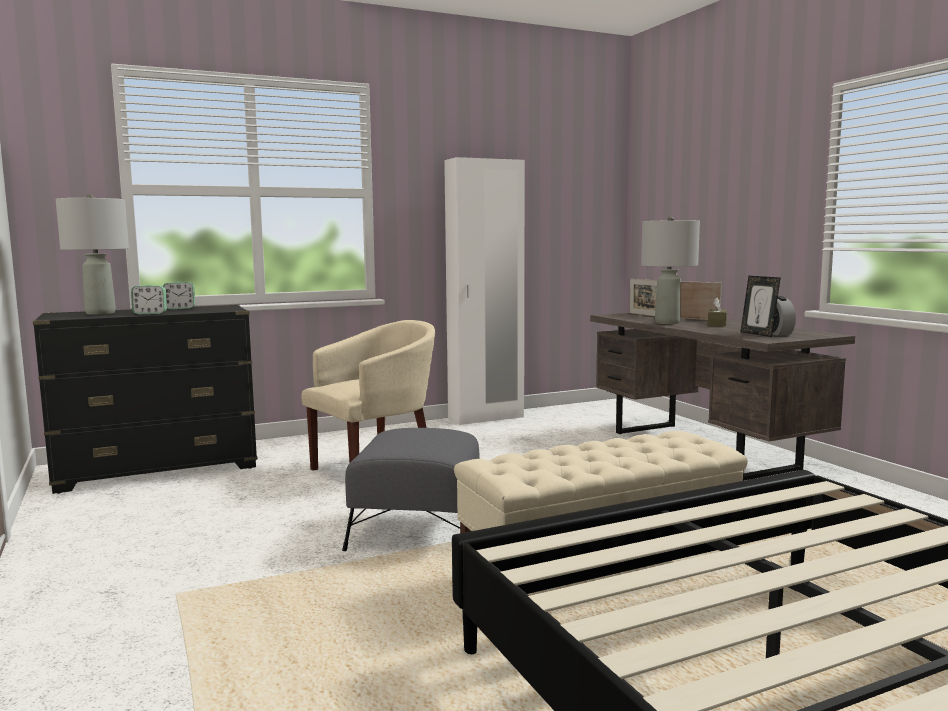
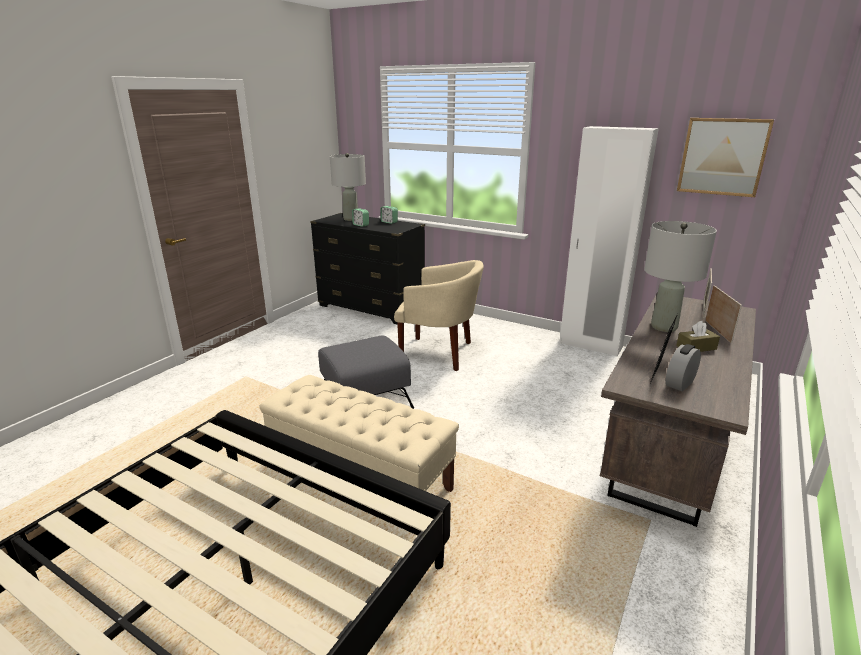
camera: 55 degrees right, 15 degrees up
none -> picture [677,118,774,197]

